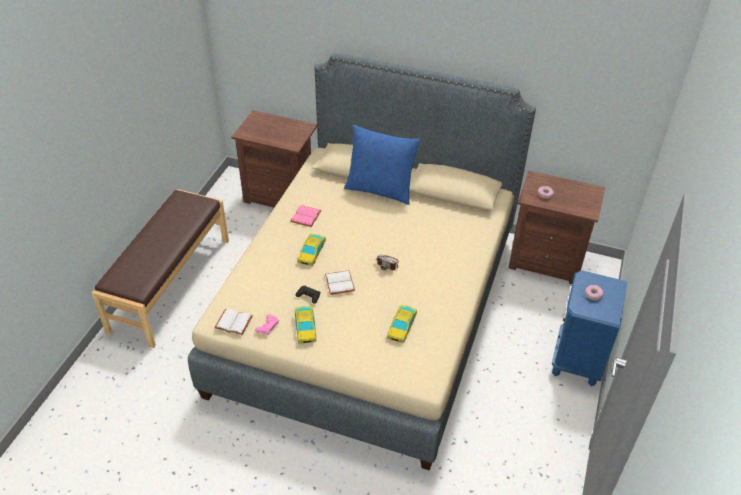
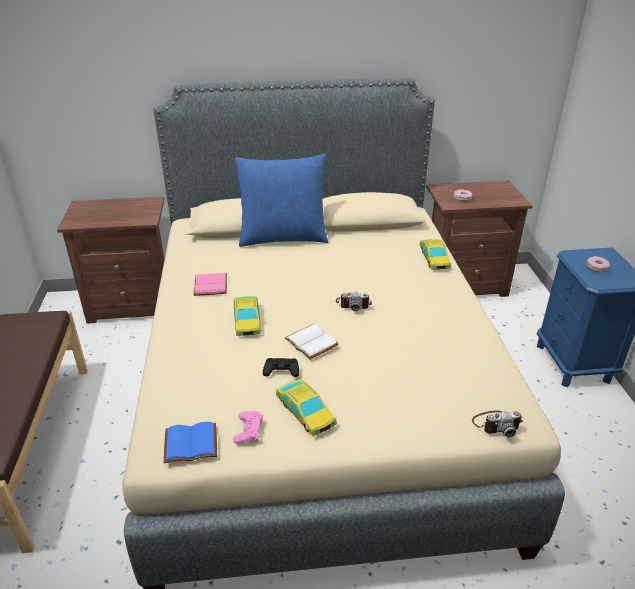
camera: 25 degrees left, 10 degrees down
white book [215,309,253,335] -> blue book [164,422,217,464]
toy car [387,305,417,343] -> toy car moved to [420,239,451,269]
none -> camera [472,411,523,437]

